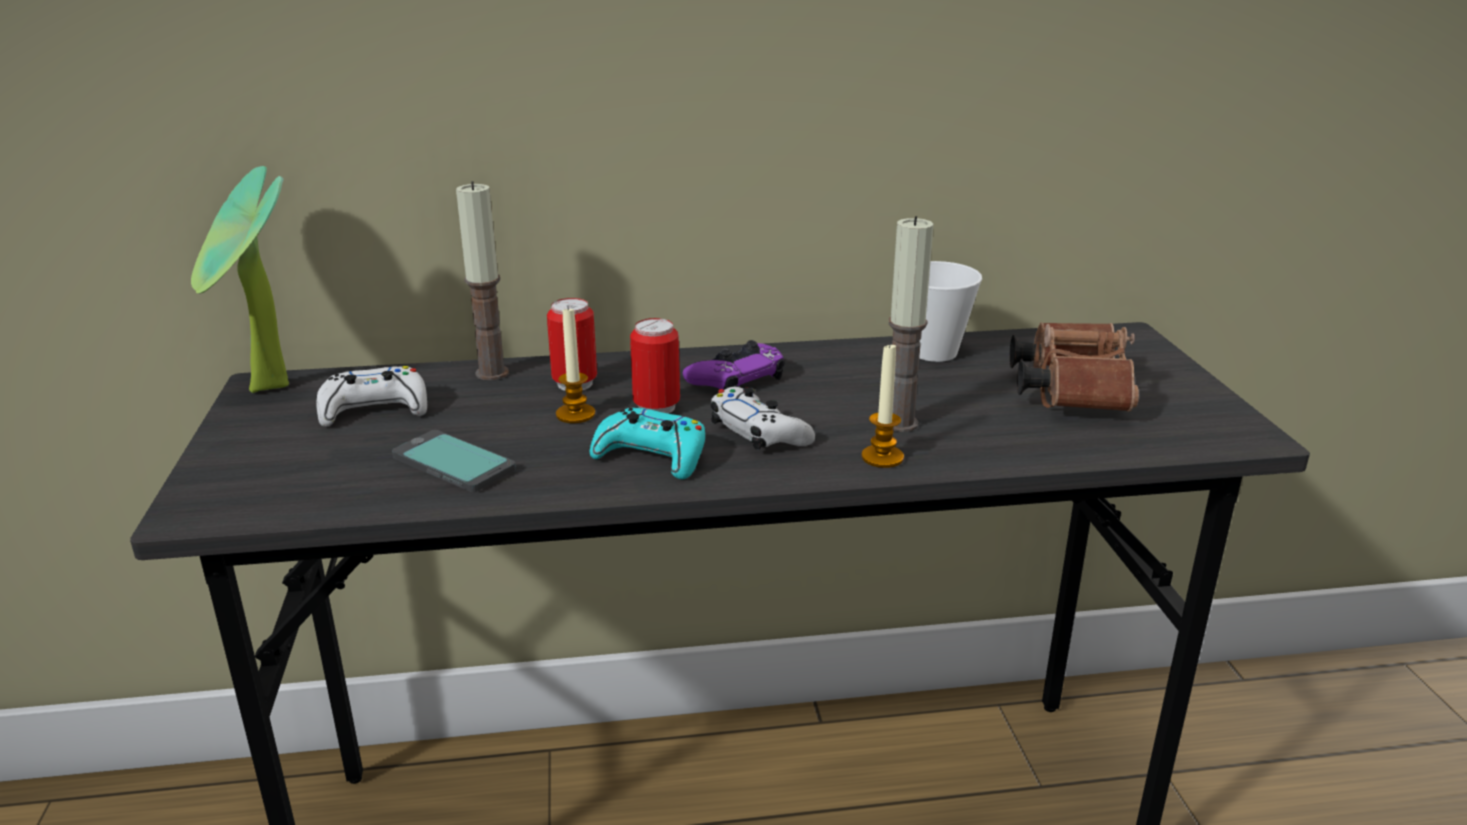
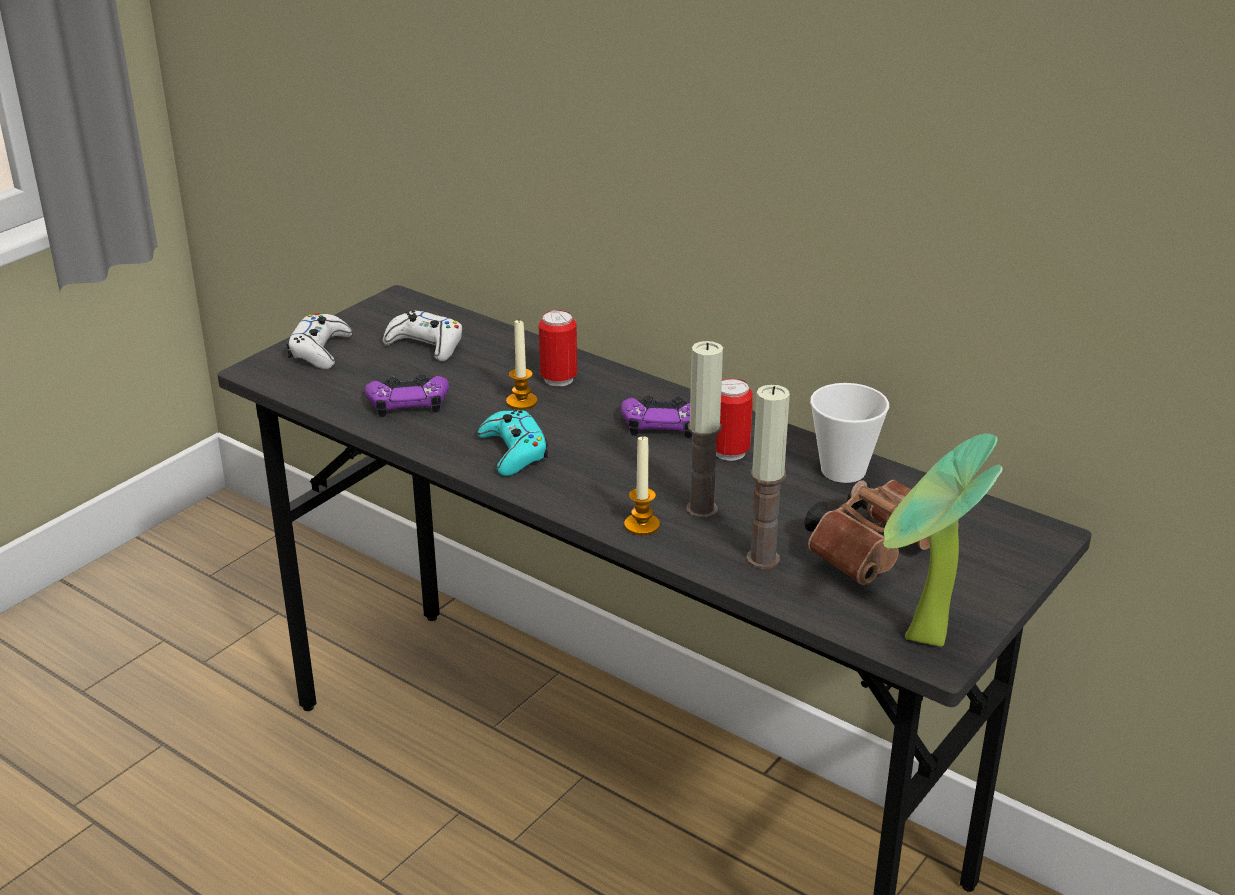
camera: 45 degrees right, 5 degrees up
potted plant [191,166,289,393] -> potted plant moved to [883,433,1002,647]
phone [392,430,516,492] -> purple game controller [365,374,449,417]
candle [456,181,509,380] -> candle moved to [746,385,790,569]
can [630,318,680,414] -> can moved to [716,378,753,461]
white game controller [711,387,815,450] -> white game controller moved to [286,313,352,369]

